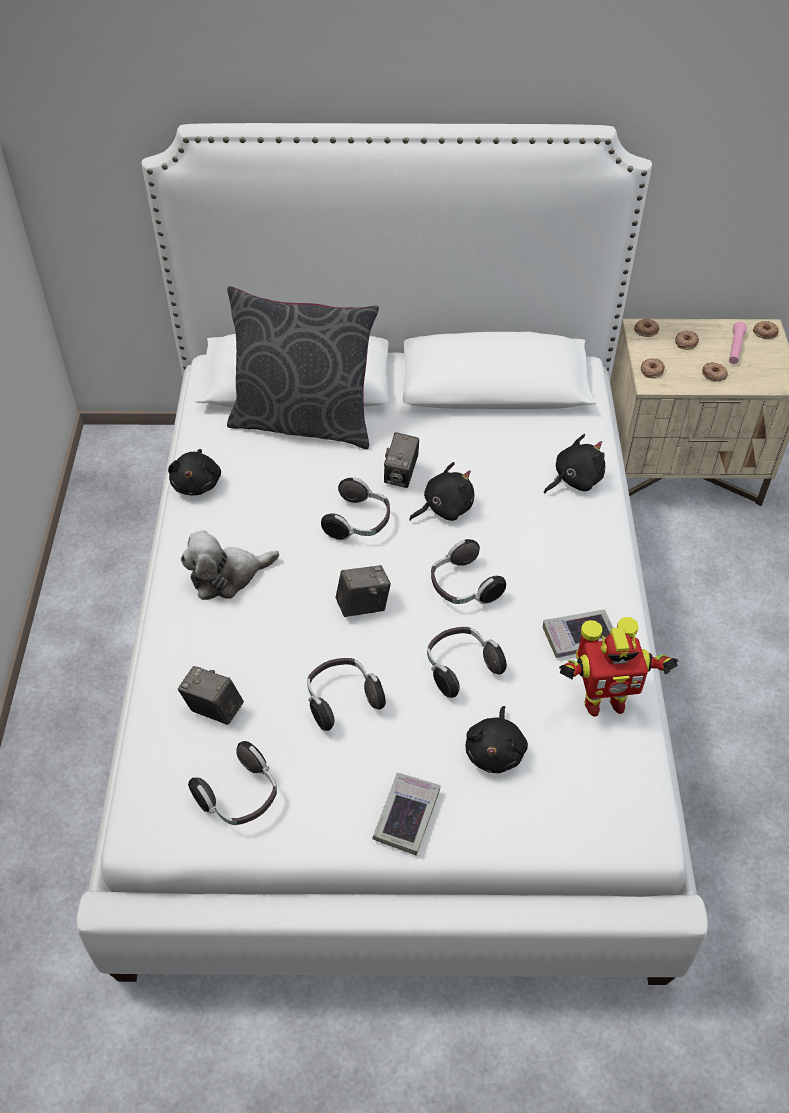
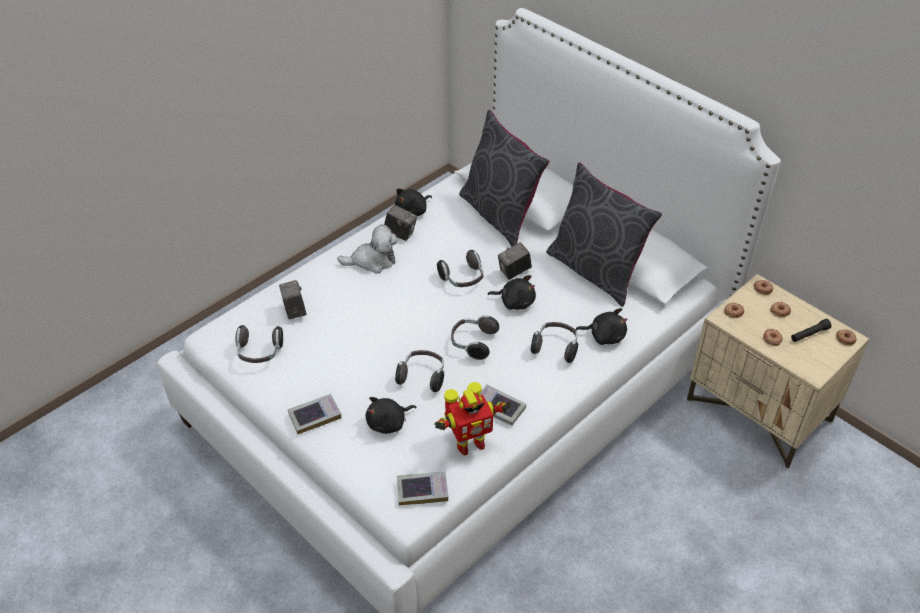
camera: 45 degrees right, 5 degrees down
plush toy [180,530,279,600] -> plush toy turned 150 degrees clockwise [337,224,398,274]
headphones [307,658,386,731] -> headphones moved to [531,322,578,363]
camera [336,565,391,617] -> camera moved to [384,205,417,241]
toy robot [559,617,678,717] -> toy robot turned 60 degrees counterclockwise [434,382,512,455]
pink flashlight [729,322,747,364] -> black flashlight [791,319,831,342]
none -> book [397,471,448,506]
none -> grey pillow [546,162,662,307]

